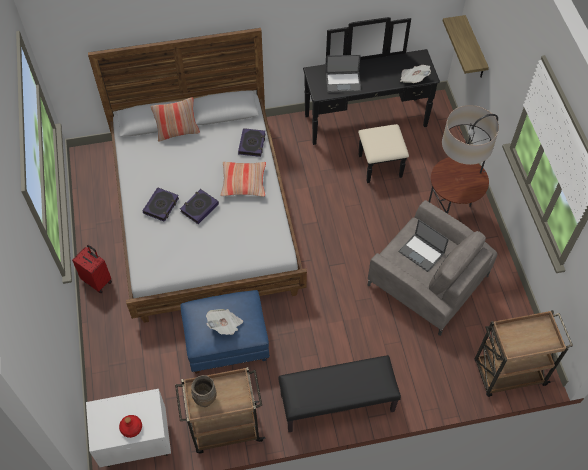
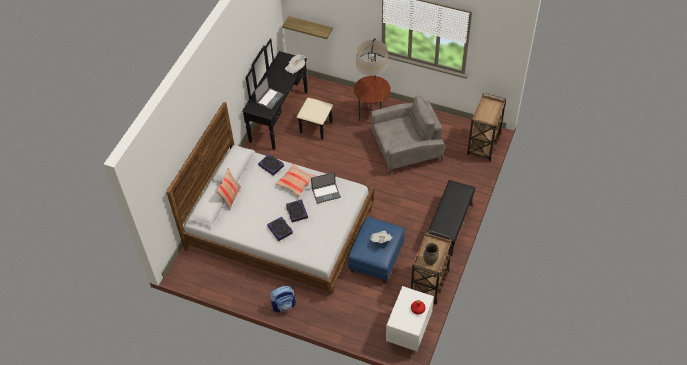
camera: 55 degrees left, 5 degrees down
red suitcase [72,245,112,294] -> backpack [270,286,296,312]
laptop [399,219,449,272] -> laptop moved to [311,172,341,204]

